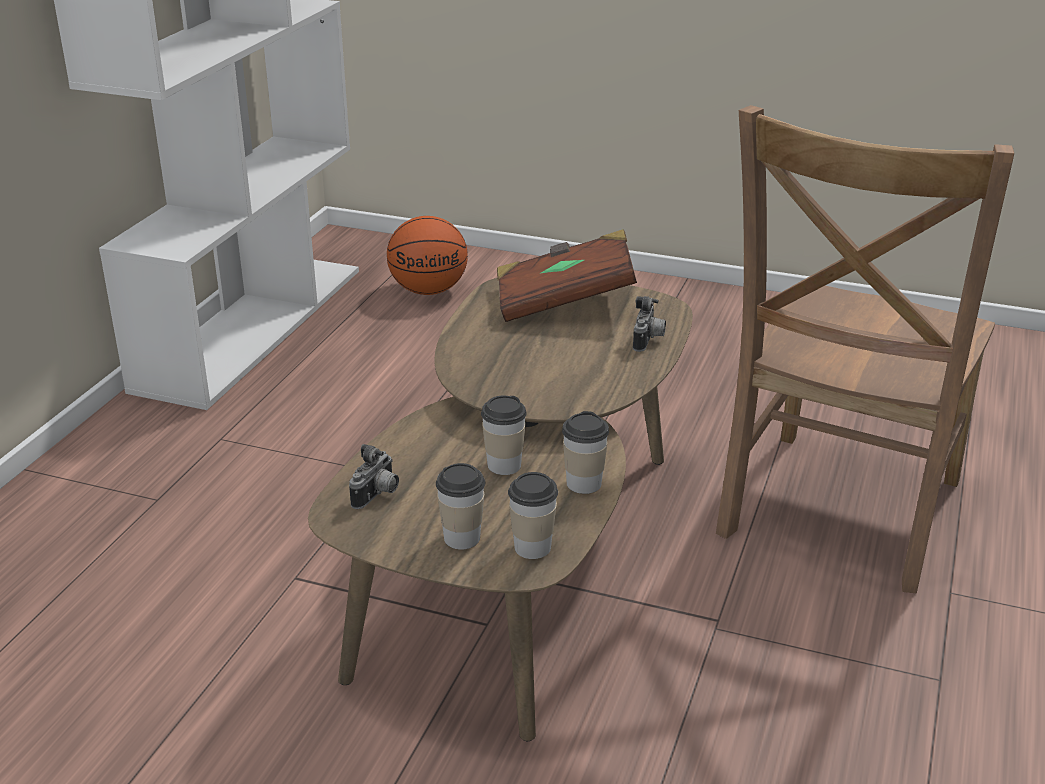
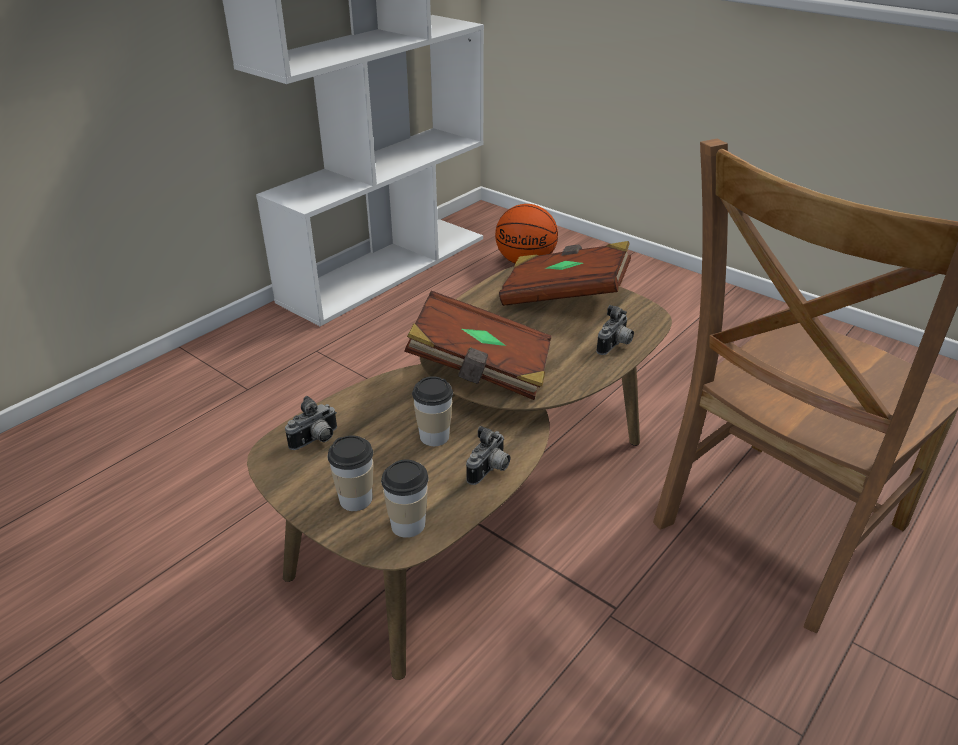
camera: 20 degrees right, 5 degrees up
cup [562,411,609,494] -> camera [466,426,510,485]
none -> brown book [404,291,552,400]

